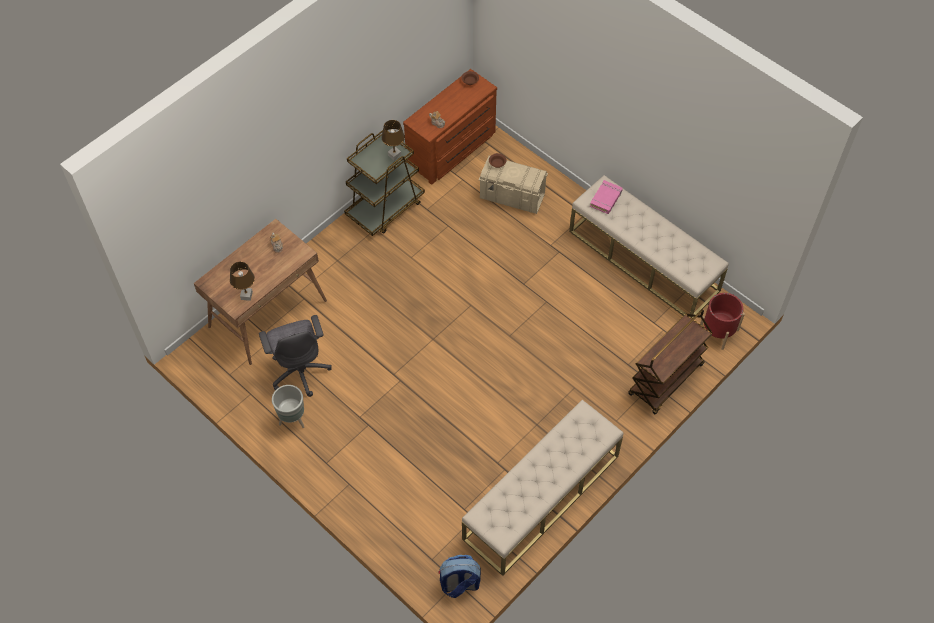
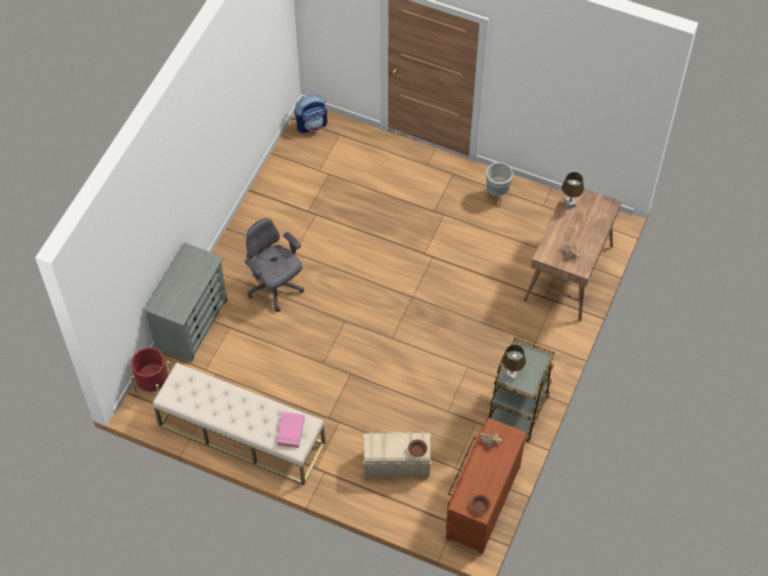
camera: 160 degrees right, 0 degrees up
grey office chair [259,315,332,397] -> grey office chair moved to [244,218,304,312]
beige bench [462,400,623,576] -> none
brown cart [628,309,713,414] -> grey dresser [143,242,227,362]

